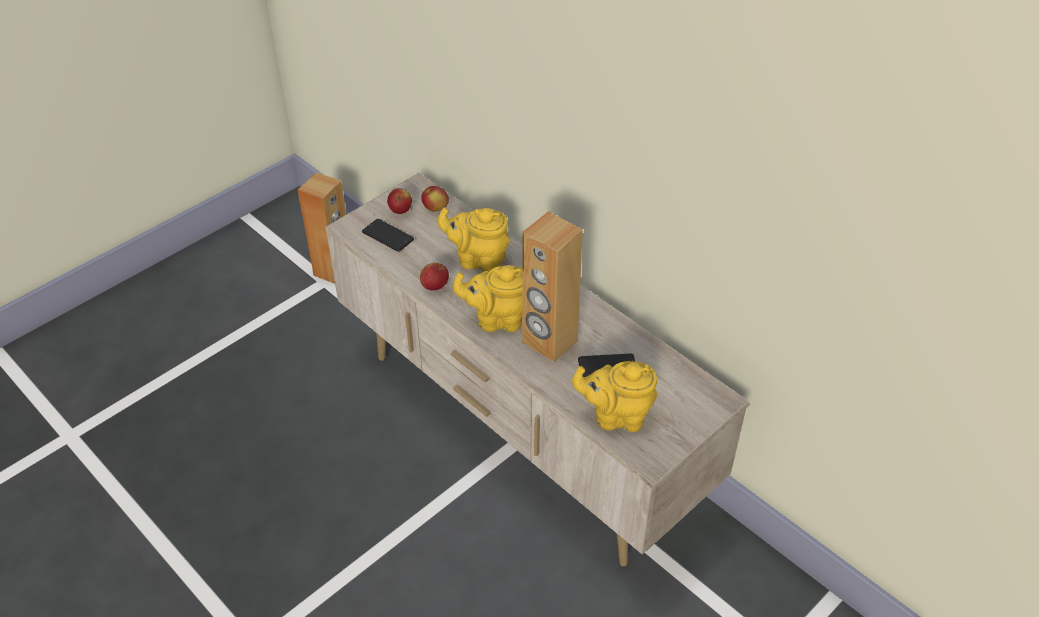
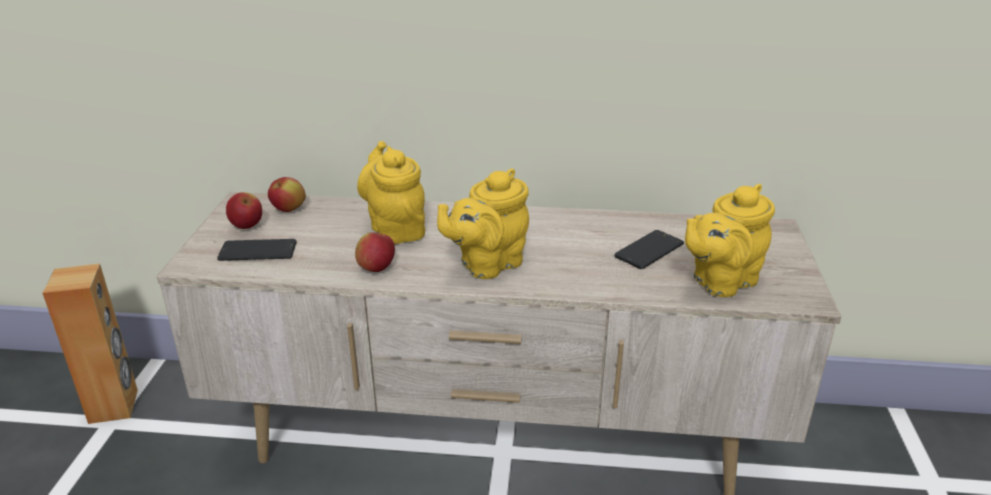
camera: 40 degrees left, 15 degrees down
yellow teapot [437,208,510,272] -> yellow teapot turned 90 degrees clockwise [357,141,425,244]
brown speaker [522,211,583,362] -> none

